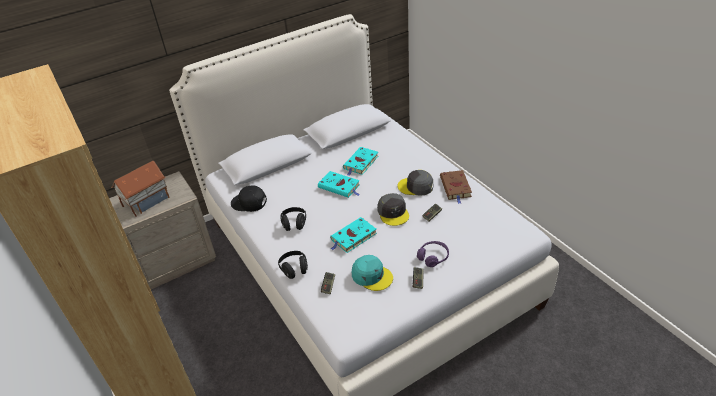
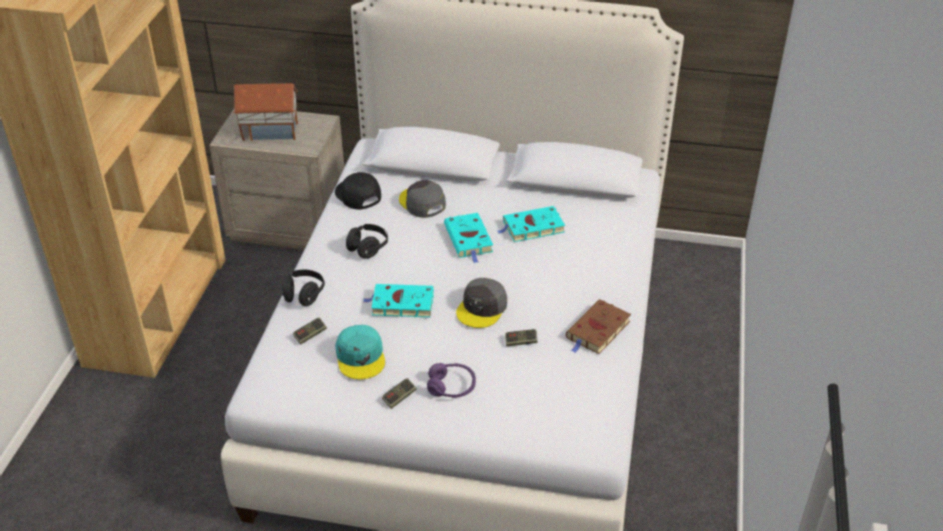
camera: 40 degrees right, 0 degrees up
grey cap [397,170,433,196] -> grey cap moved to [399,180,446,218]

